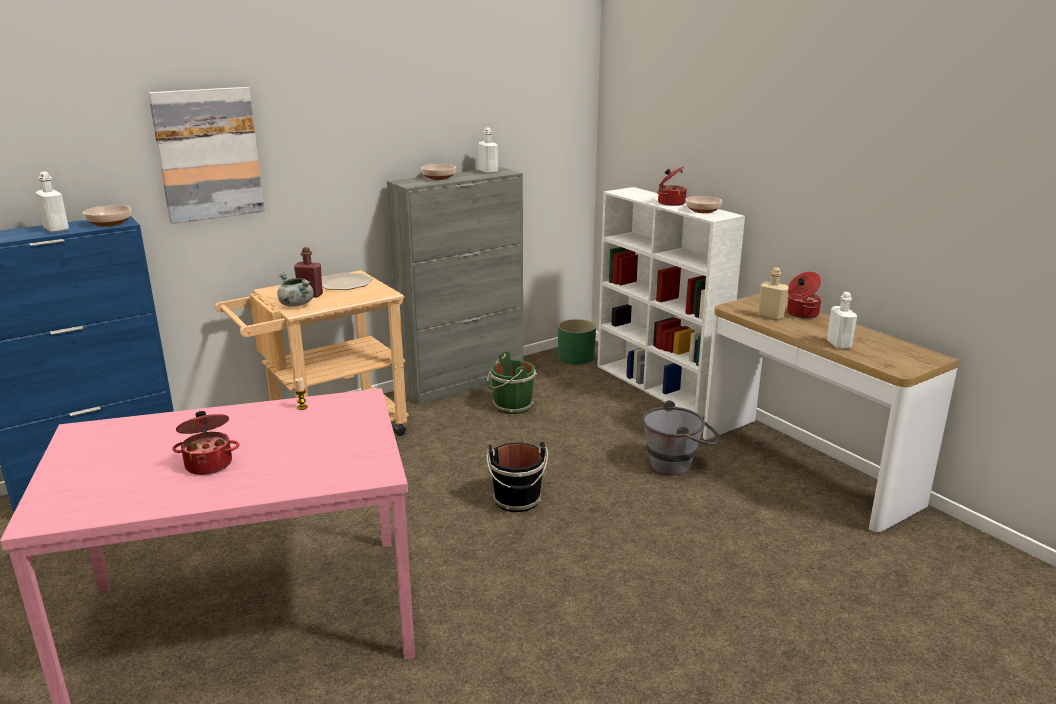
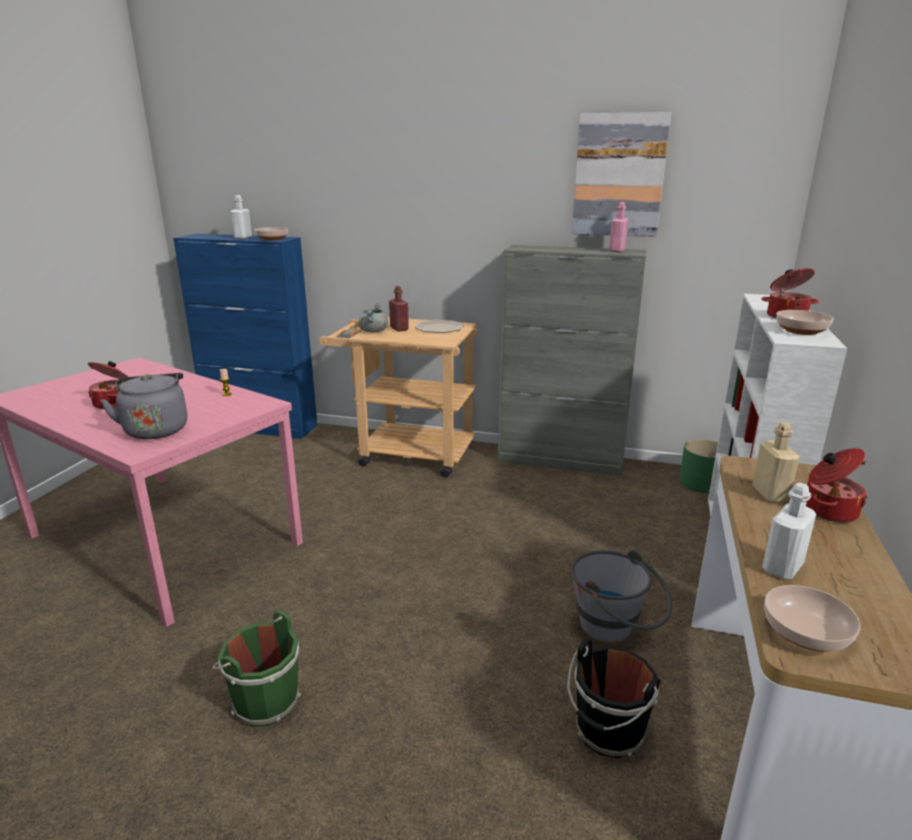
camera: 50 degrees right, 0 degrees up
picture [148,87,265,224] -> picture moved to [572,112,671,237]
bowl [421,164,456,180] -> bowl moved to [764,585,861,652]
white bottle [478,128,498,174] -> pink bottle [609,202,629,252]
green bucket [486,351,537,414] -> green bucket moved to [212,611,301,727]
black bucket [486,442,548,512] -> black bucket moved to [567,639,661,758]
none -> grey kettle [100,373,187,439]

